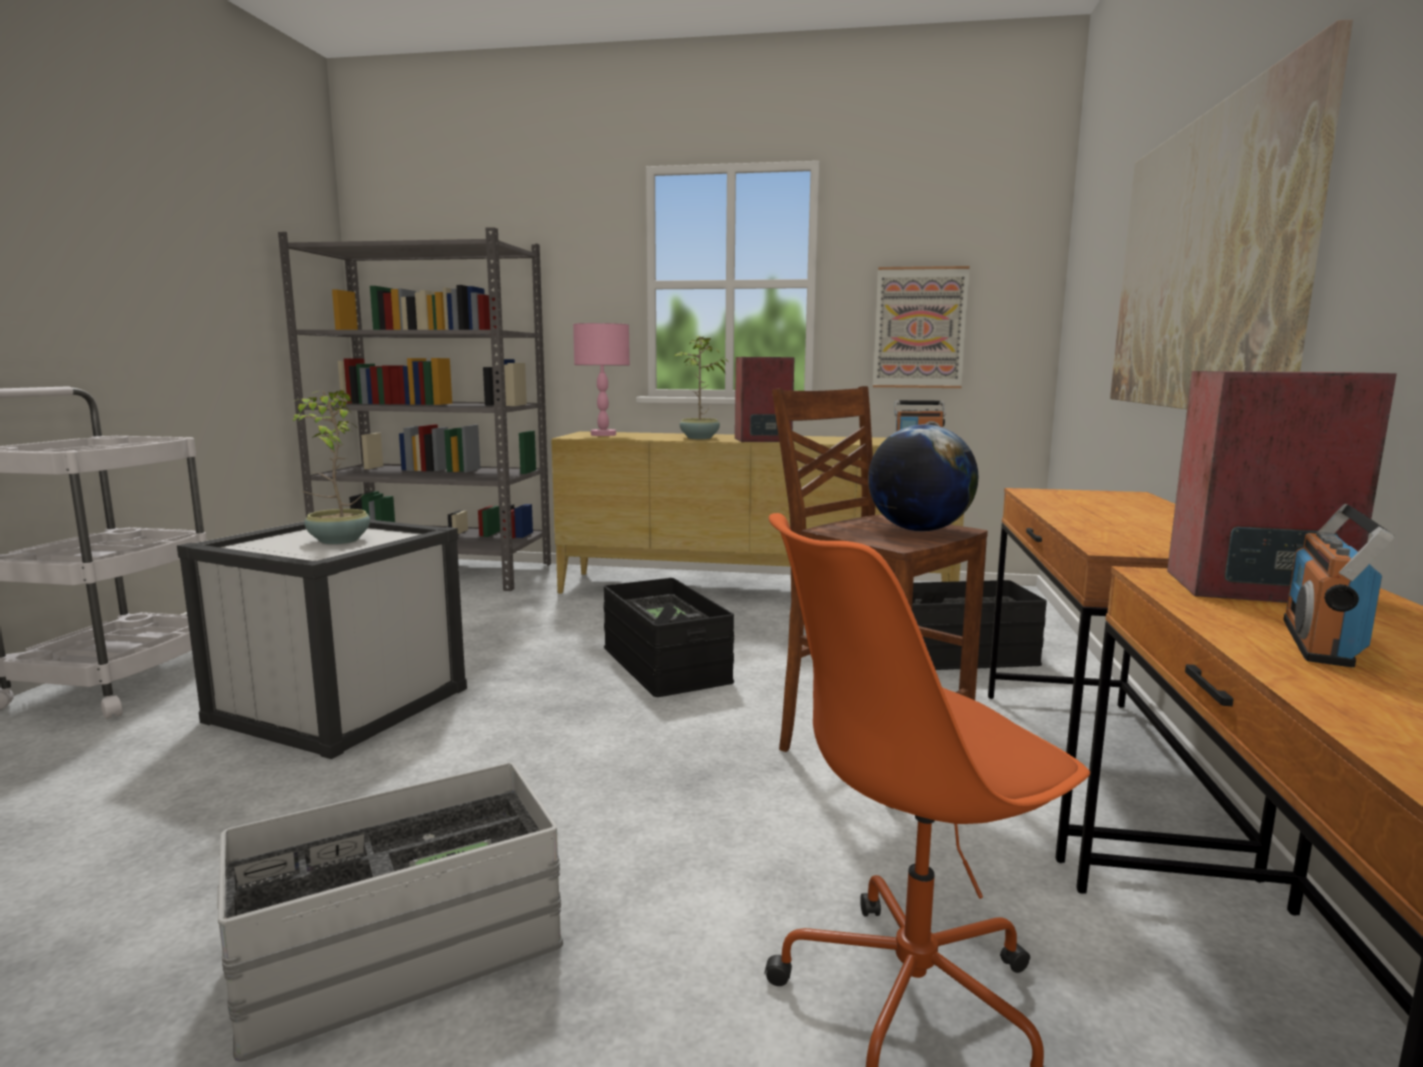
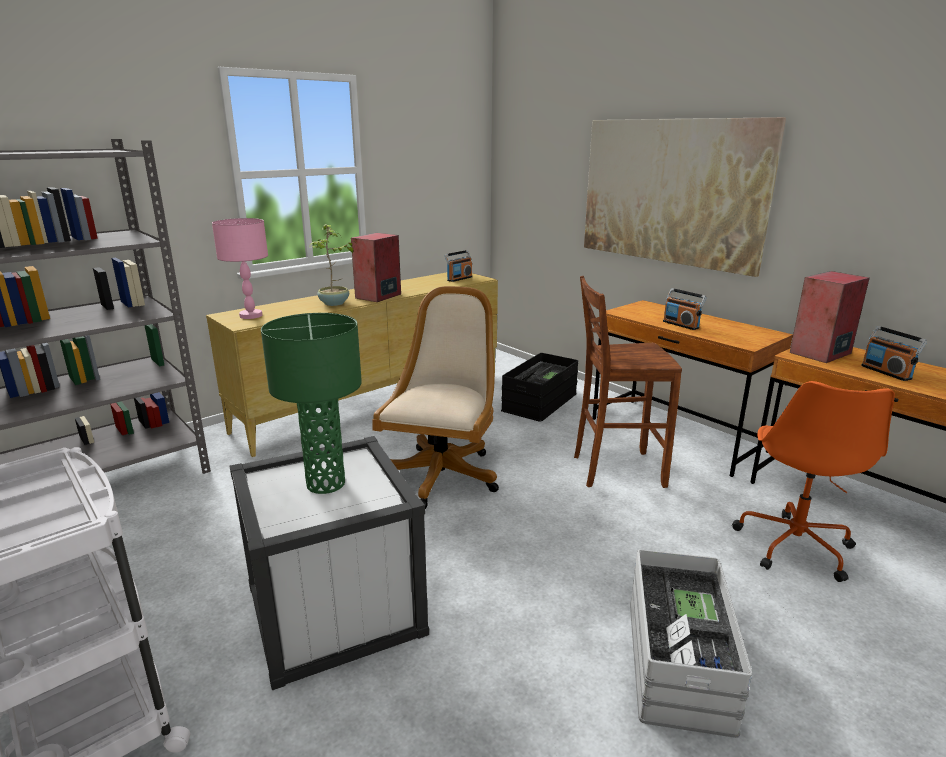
camera: 50 degrees left, 10 degrees up
potted plant [292,390,370,544] -> green table lamp [261,313,362,494]
black storage box [604,578,734,697] -> office chair [372,286,499,509]
globe [868,424,978,531] -> none
picture [873,266,970,388] -> none
none -> radio [663,288,706,330]

